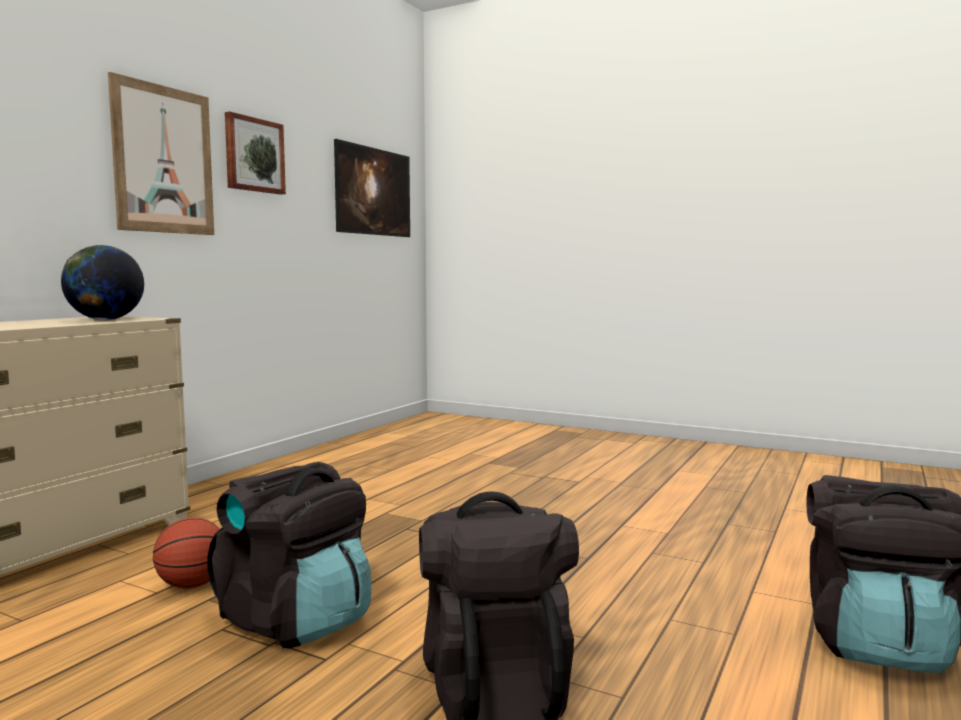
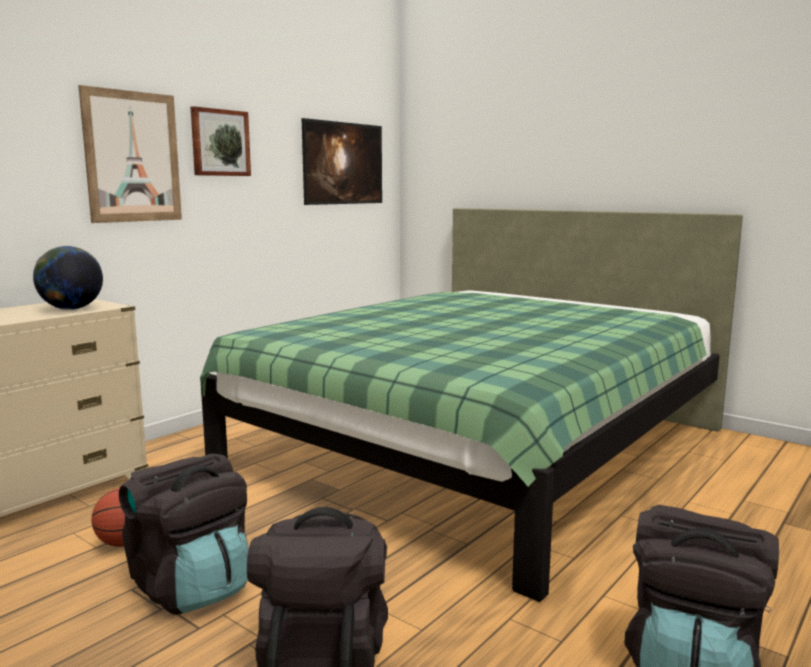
camera: 10 degrees right, 5 degrees up
none -> green bed [200,208,743,602]

